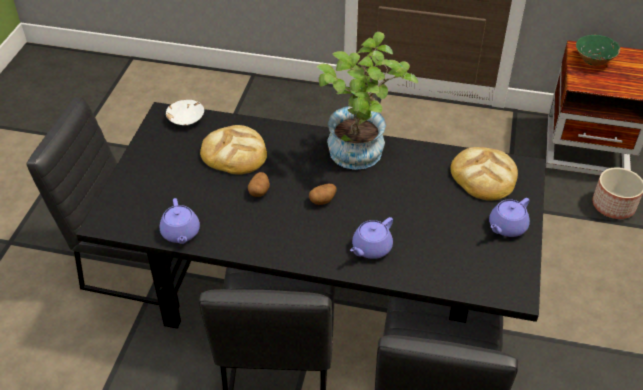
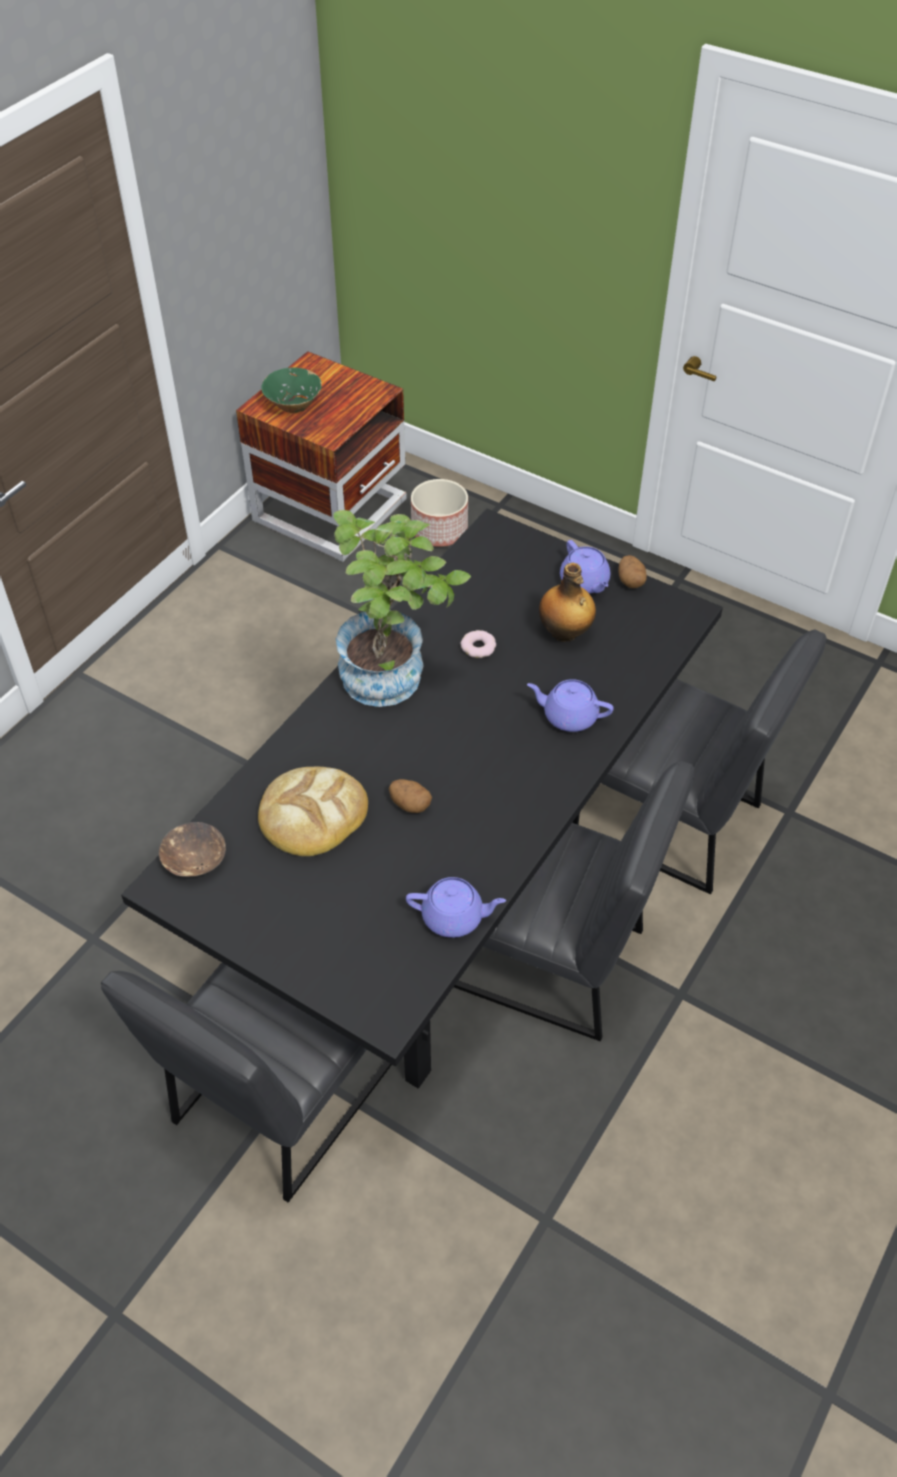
camera: 70 degrees left, 5 degrees up
white bowl [166,100,204,126] -> brown bowl [159,822,226,877]
potato [309,183,337,205] -> potato moved to [618,555,647,588]
purple teapot [350,217,393,259] -> purple teapot turned 135 degrees clockwise [527,679,614,732]
bread [450,147,518,201] -> none
none -> donut [460,630,496,658]
none -> bottle [539,563,596,642]

